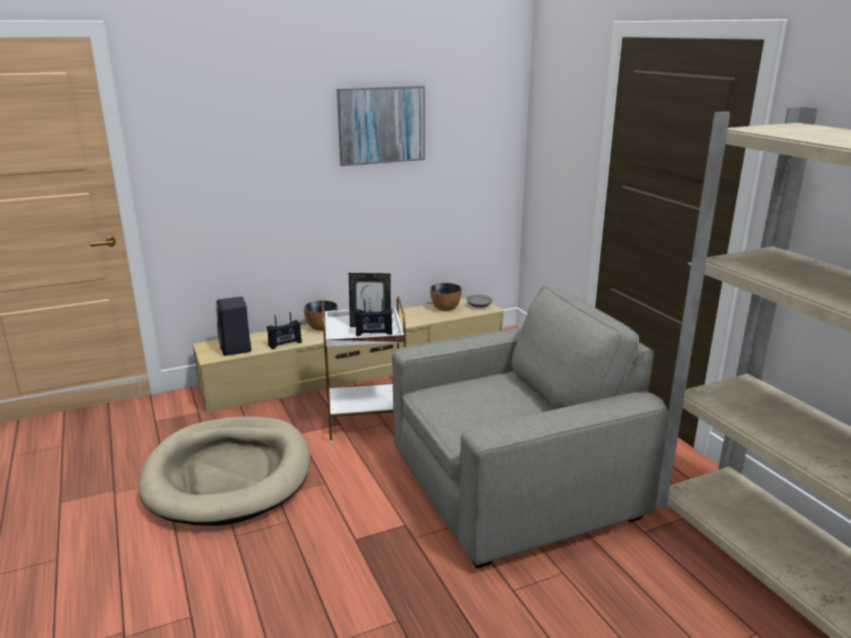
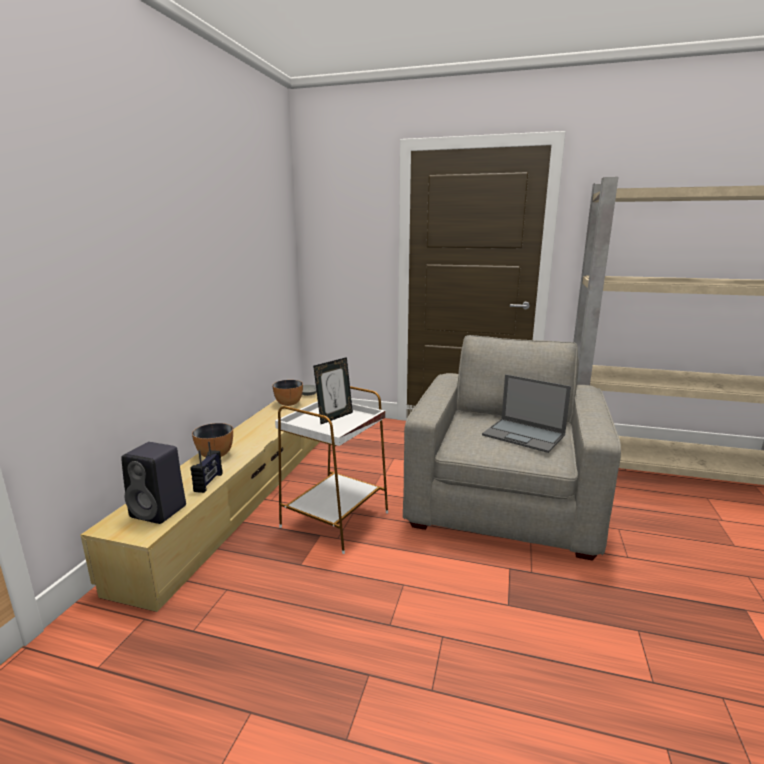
camera: 50 degrees left, 5 degrees down
beige dog bed [138,417,310,526] -> none
picture [337,86,425,166] -> none
radio [355,298,392,336] -> none
none -> laptop [482,374,571,453]

